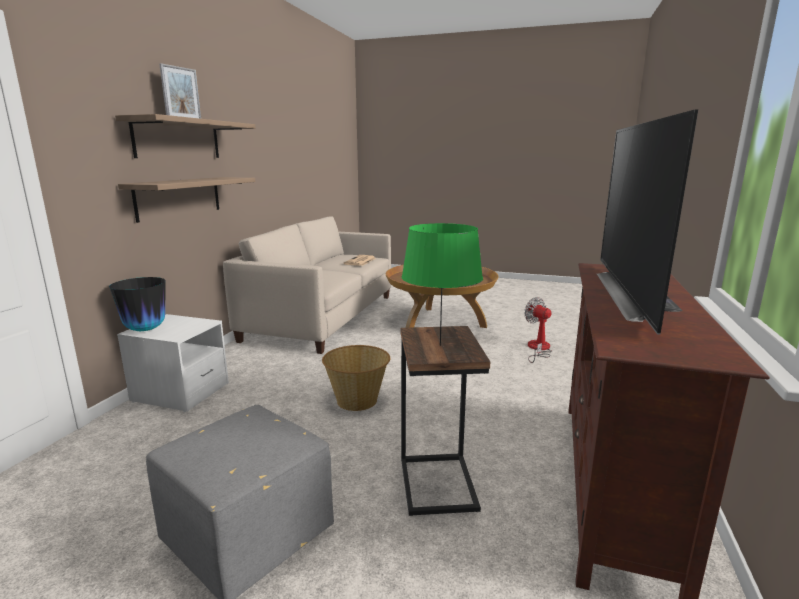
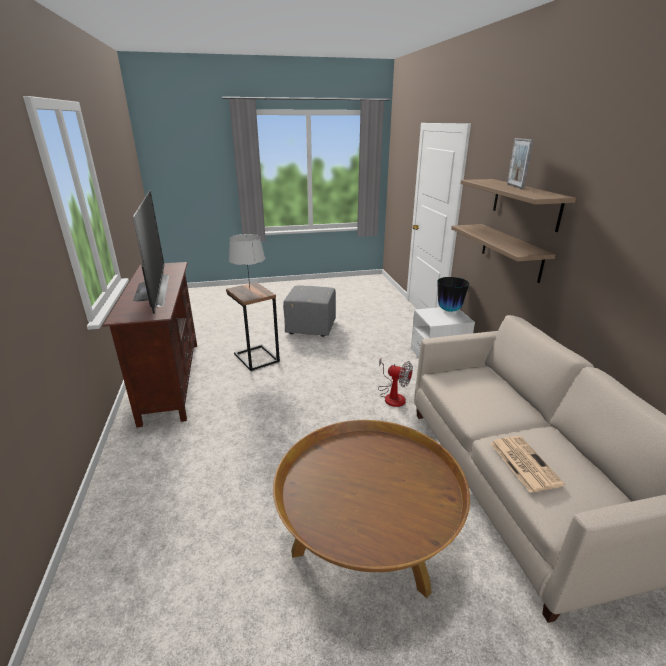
camera: 150 degrees right, 10 degrees up
basket [322,345,390,411] -> none
green table lamp [402,223,483,346] -> grey table lamp [229,234,265,287]
fan [524,297,552,363] -> fan moved to [378,359,413,407]

